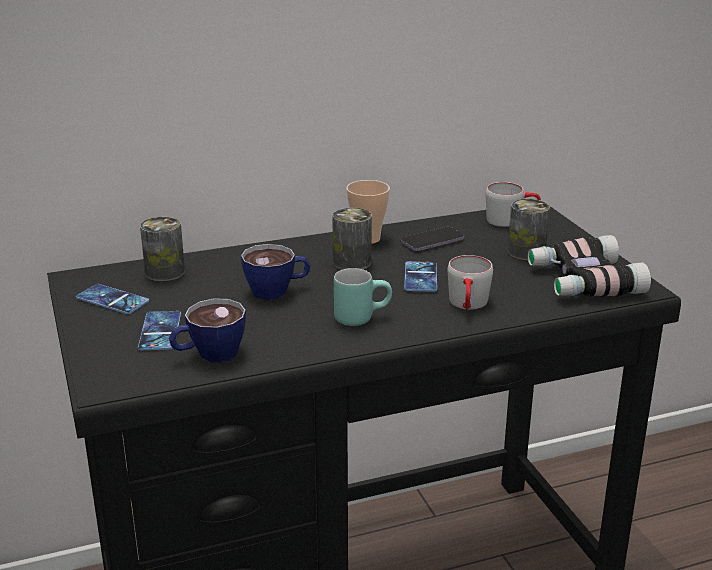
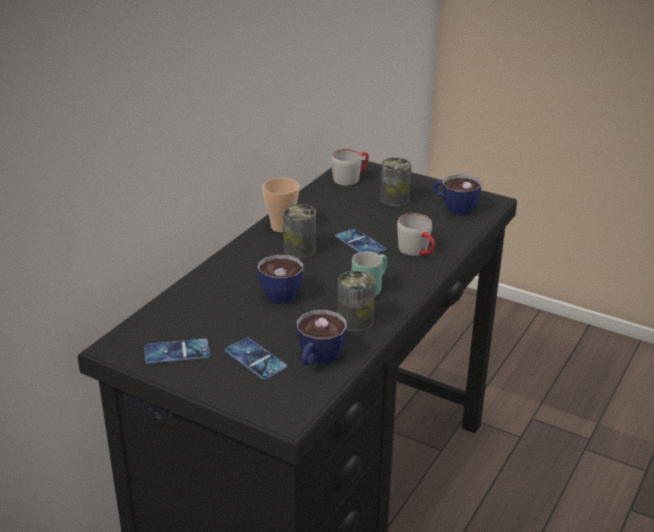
camera: 40 degrees left, 5 degrees up
can [140,217,185,282] -> can moved to [337,270,375,332]
phone [401,227,465,251] -> none
binoculars [528,235,651,297] -> cup [434,174,482,215]

